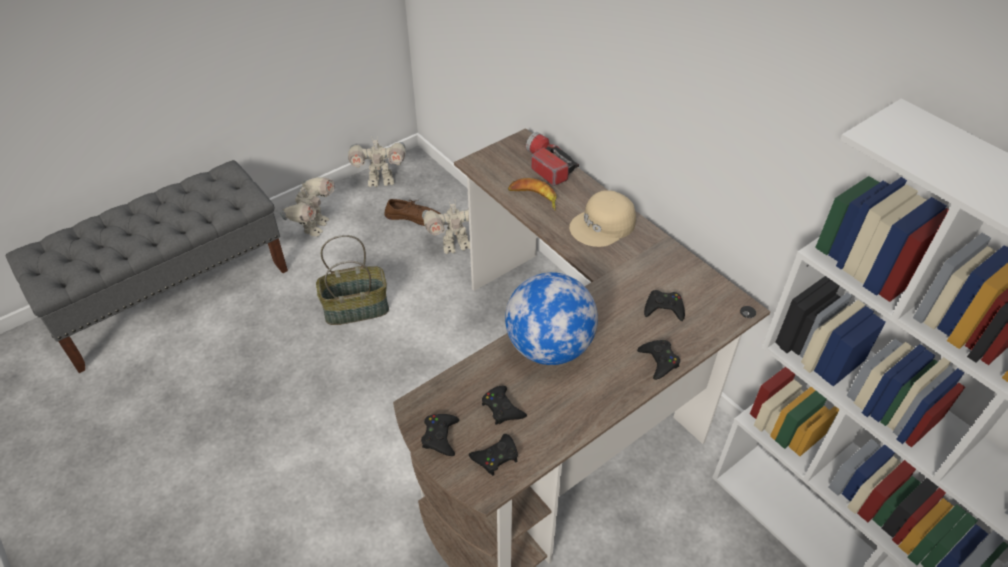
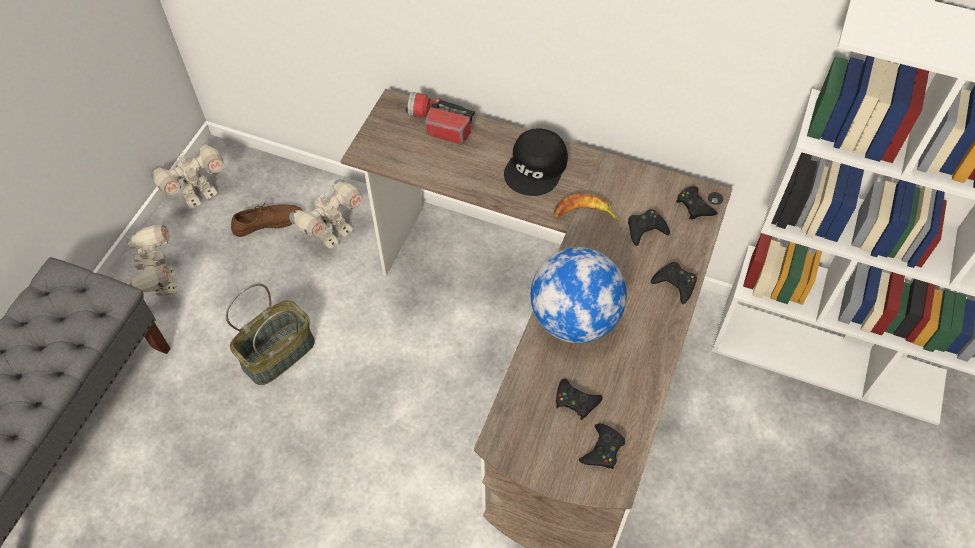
camera: 30 degrees left, 10 degrees up
black game controller [421,414,459,456] -> black game controller moved to [676,186,718,220]
banana [508,178,557,210] -> banana moved to [554,193,620,222]
beige cap [569,190,636,247] -> black cap [504,128,568,196]

